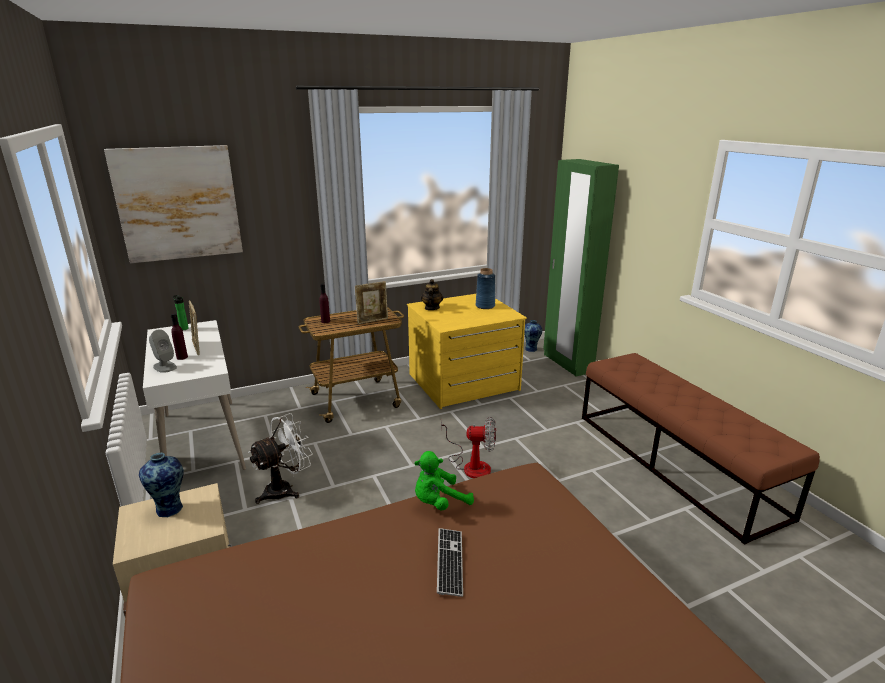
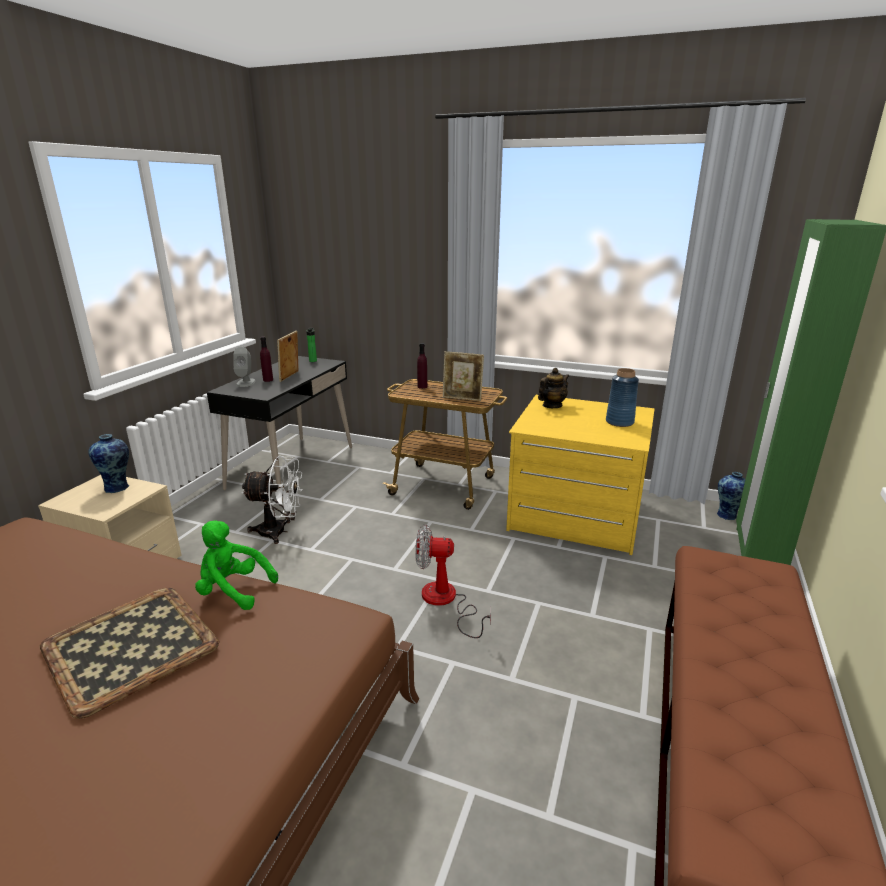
camera: 45 degrees right, 0 degrees up
picture [104,145,243,263] -> none
white desk [143,320,246,470] -> black desk [207,356,352,502]
keyboard [437,528,463,597] -> tray [40,587,219,719]
fan [441,417,496,478] -> fan turned 135 degrees clockwise [415,524,491,638]

